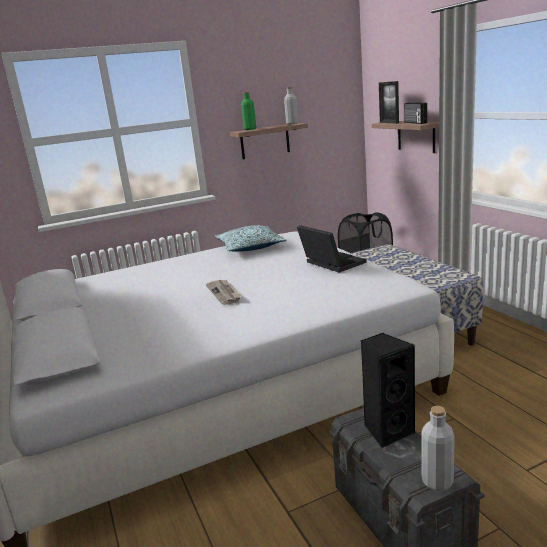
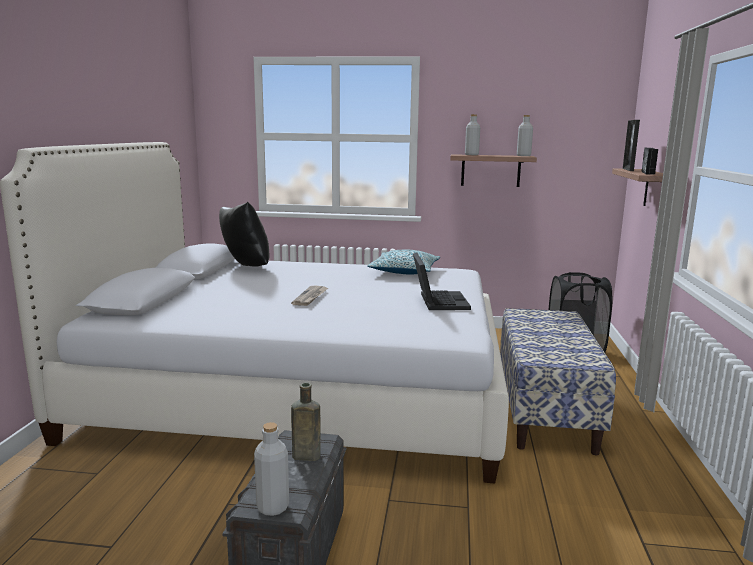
camera: 30 degrees right, 5 degrees down
green bottle [241,92,256,130] -> grey bottle [465,114,480,155]
black speaker [361,333,415,449] -> brown bottle [291,382,321,461]
none -> black pillow [219,202,270,267]

